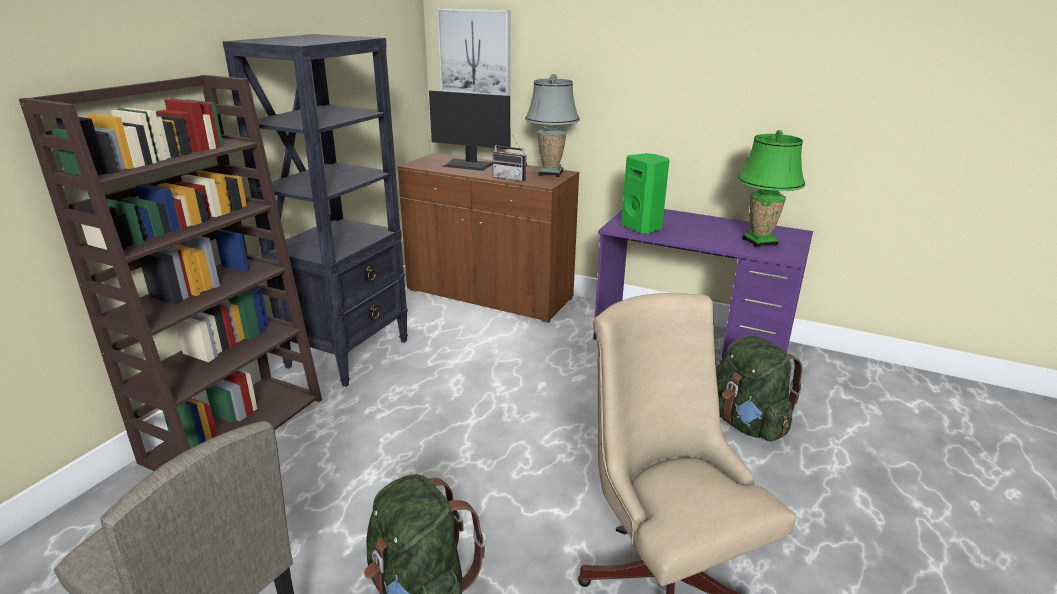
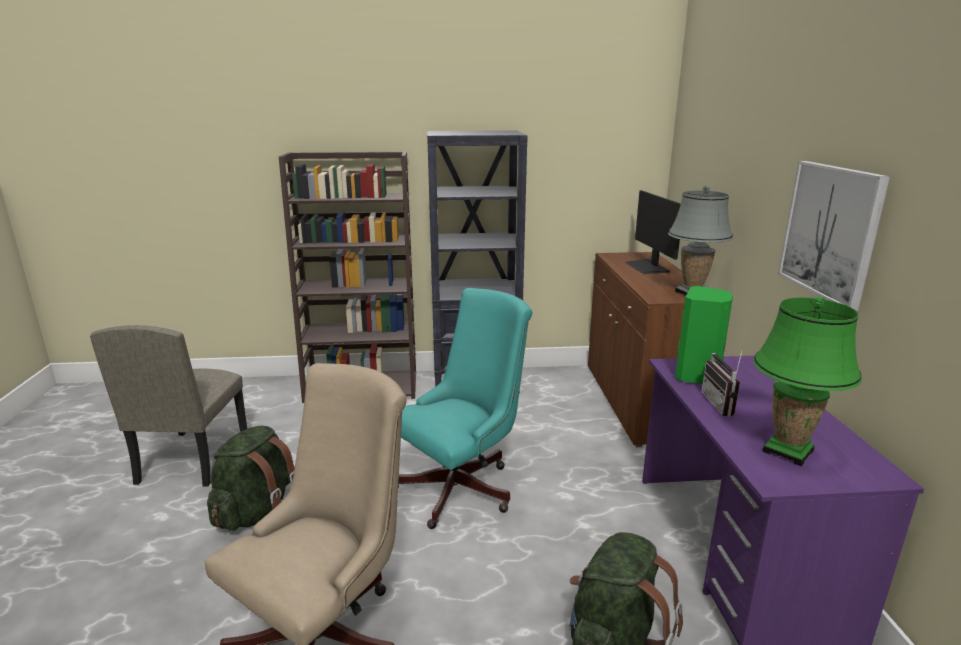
camera: 60 degrees right, 5 degrees down
picture [437,8,510,96] -> picture moved to [778,161,890,311]
radio [493,135,527,182] -> radio moved to [701,348,743,417]
none -> turquoise office chair [398,288,533,529]

